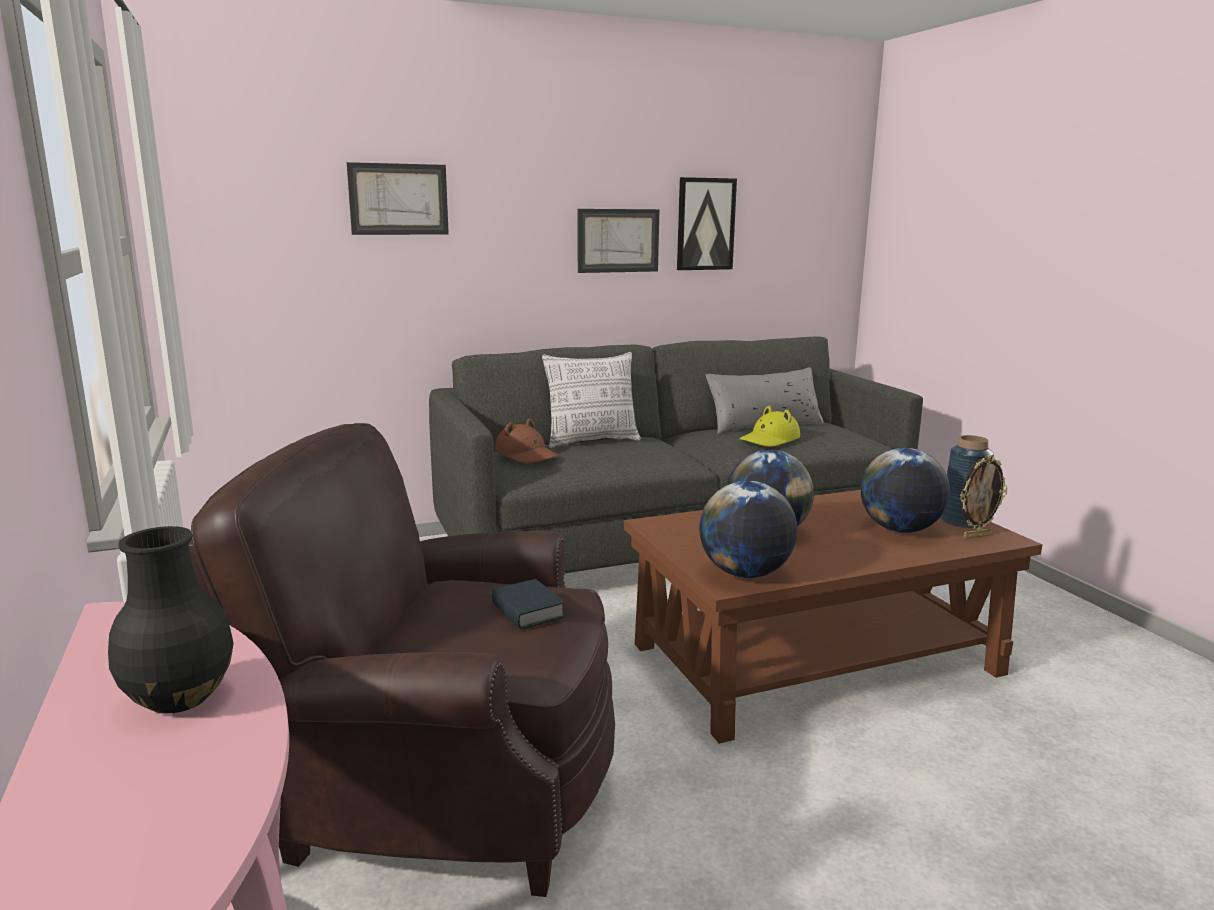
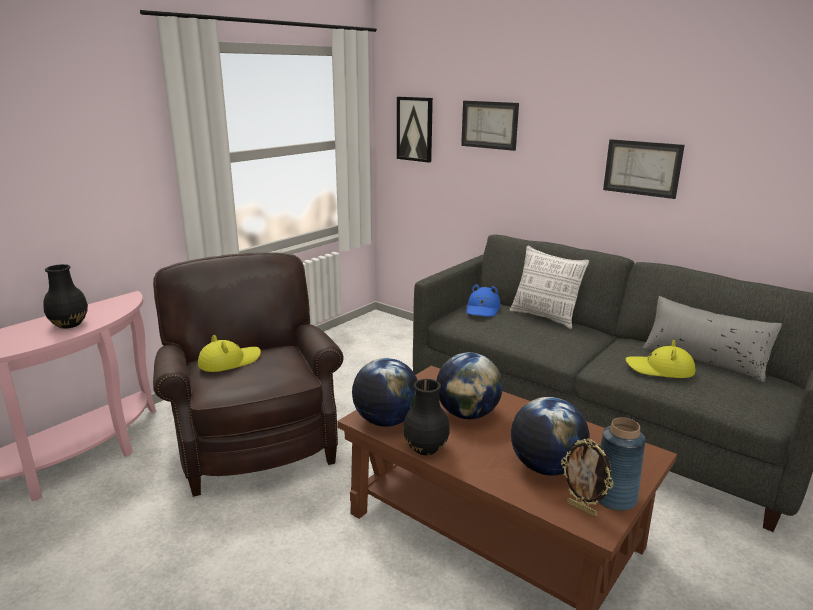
camera: 60 degrees right, 5 degrees up
book [491,579,565,630] -> none
brown hat [495,418,559,463] -> blue hat [467,284,501,317]
picture [677,177,737,270] -> picture moved to [397,97,433,163]
none -> yellow hat [198,335,261,372]
none -> black vase [403,379,450,455]

